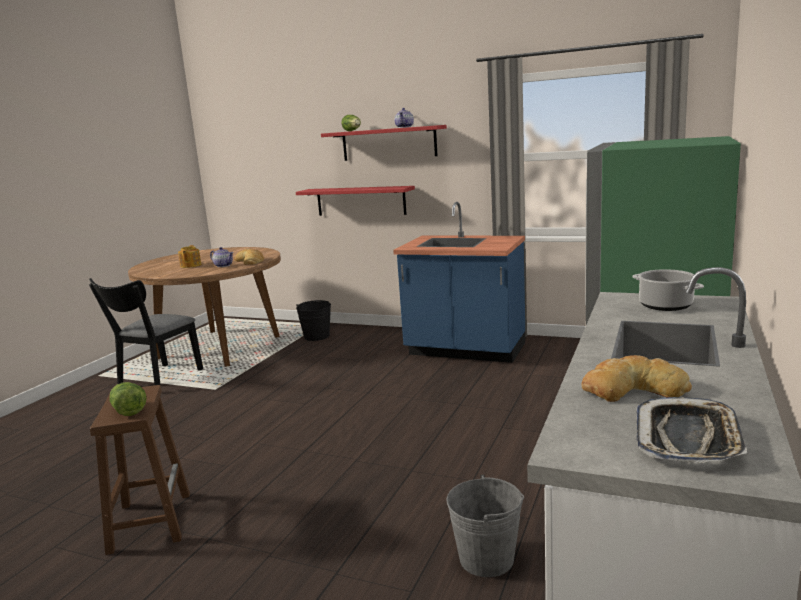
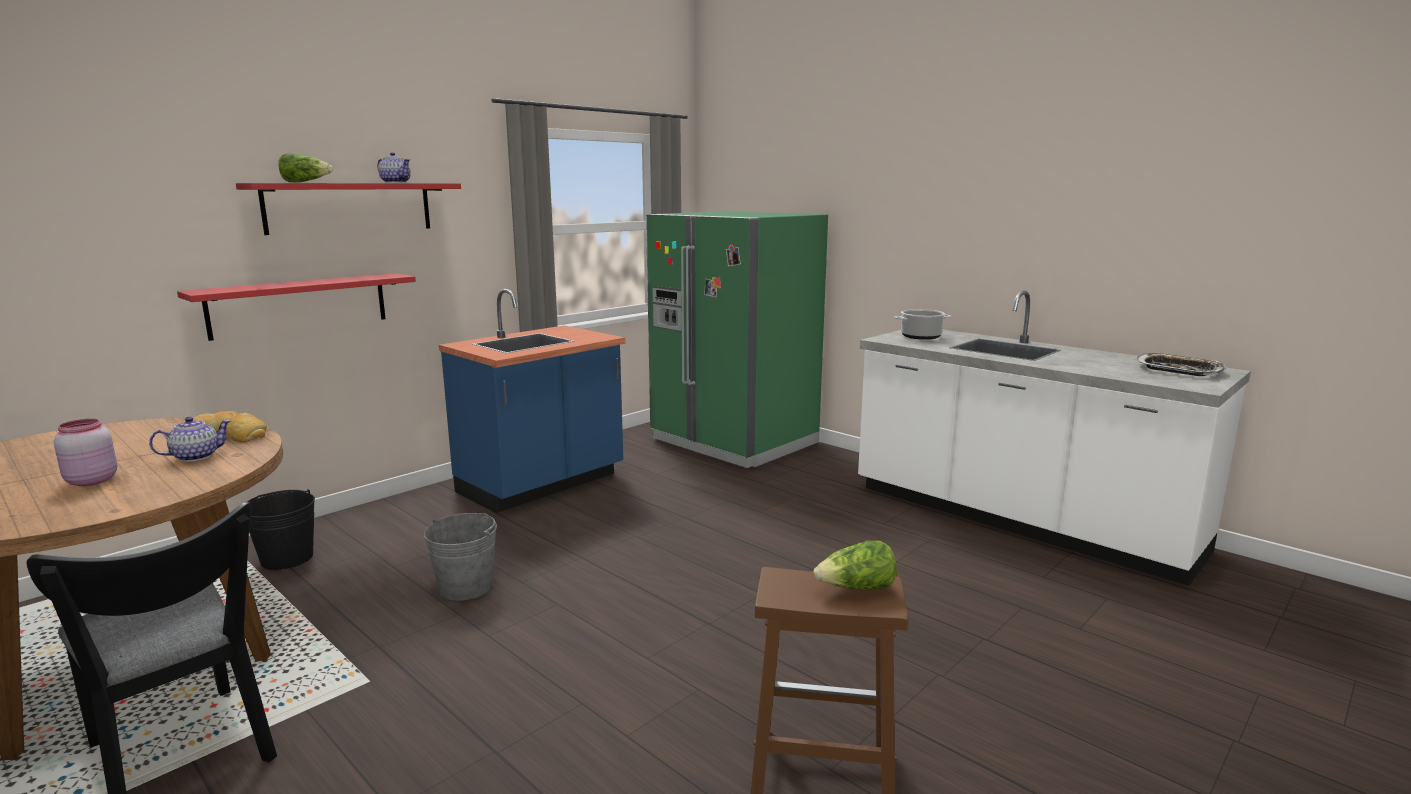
camera: 70 degrees left, 0 degrees up
teapot [178,245,201,268] -> pink jar [54,419,117,486]
grey bucket [446,475,524,577] -> grey bucket moved to [424,513,497,601]
bread [581,355,692,402] -> none

